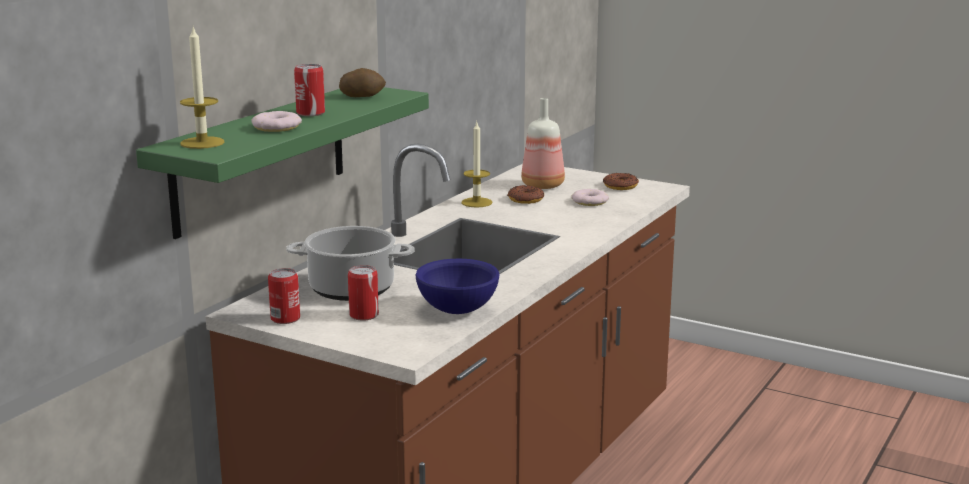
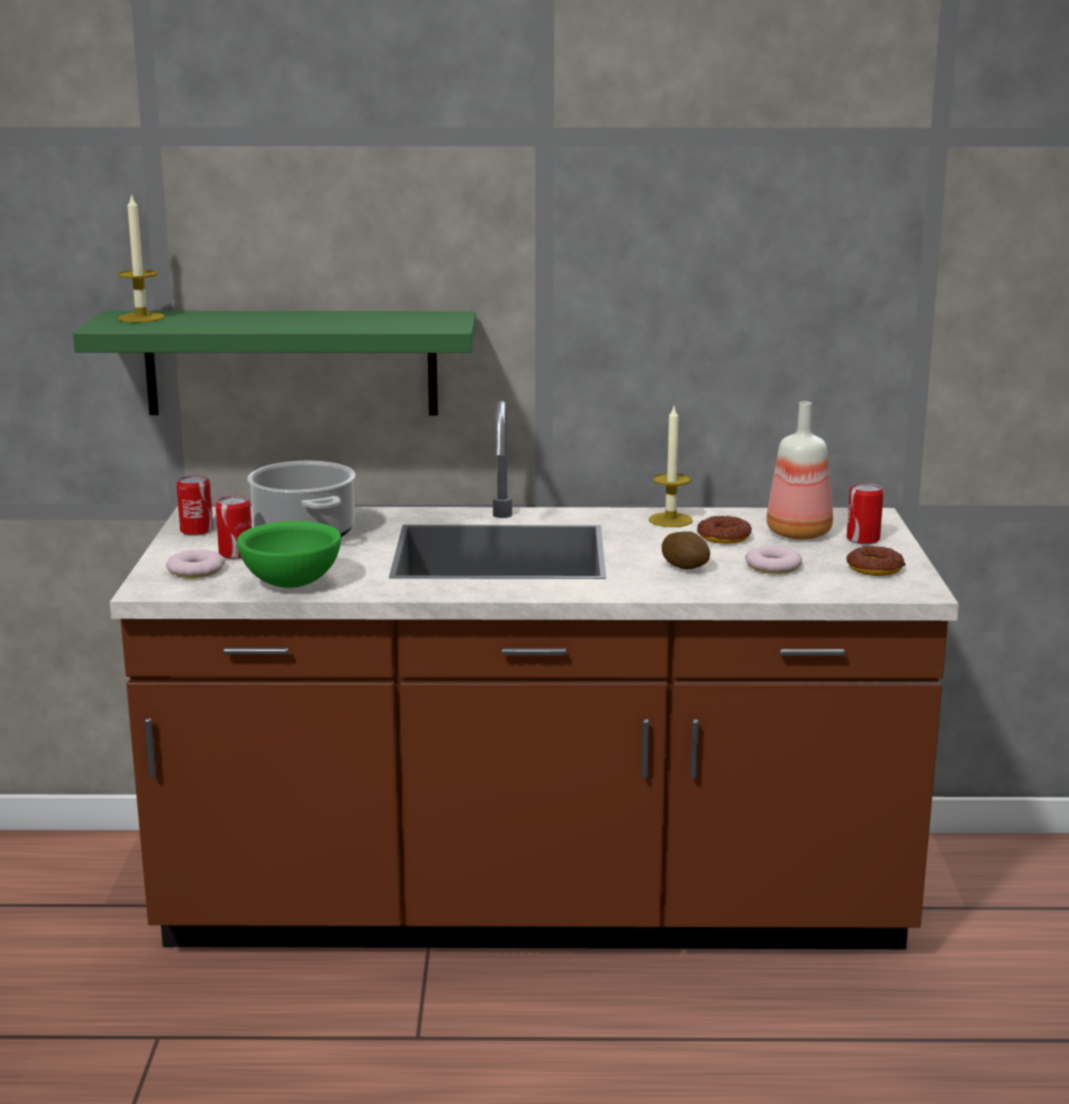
camera: 60 degrees right, 0 degrees up
donut [251,111,302,132] -> donut moved to [166,549,225,578]
can [294,64,325,116] -> can moved to [847,483,884,544]
potato [339,68,386,97] -> potato moved to [662,531,710,570]
blue bowl [416,259,500,314] -> green bowl [237,521,341,588]

